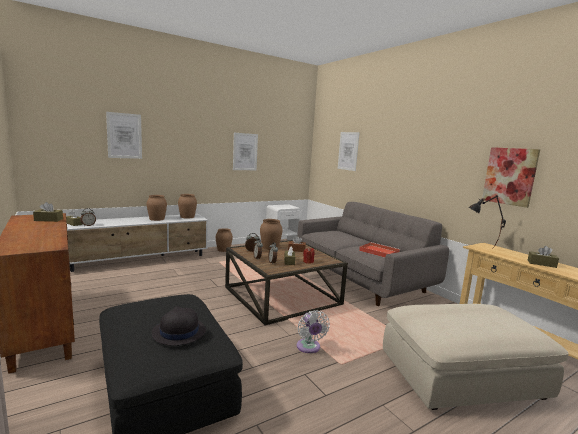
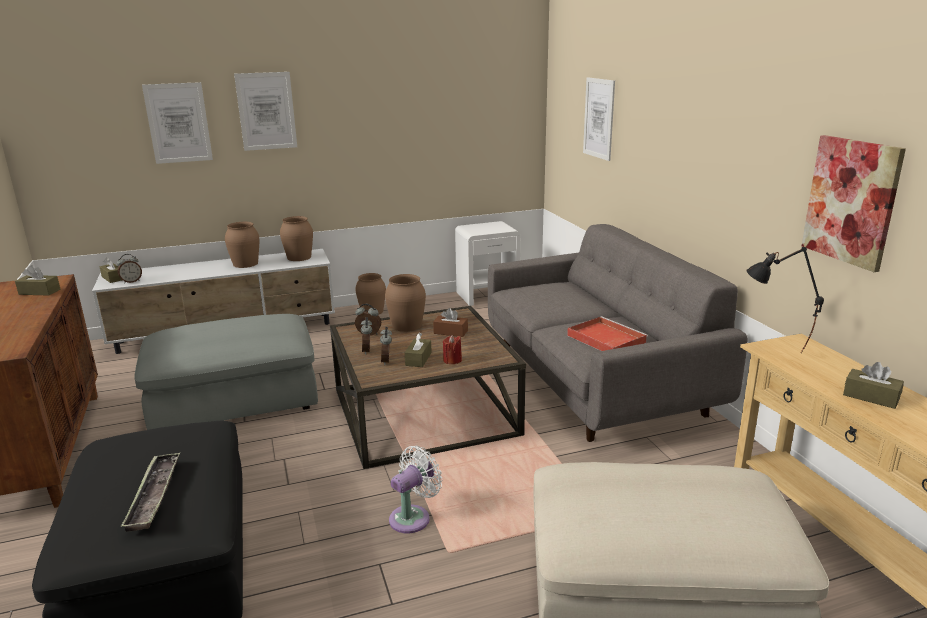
camera: 15 degrees right, 10 degrees up
black hat [152,306,206,346] -> tray [121,453,180,532]
picture [233,133,258,170] -> picture moved to [234,72,297,151]
white fan [297,310,330,353] -> white fan turned 135 degrees counterclockwise [389,446,443,533]
none -> grey ottoman [134,314,318,430]

